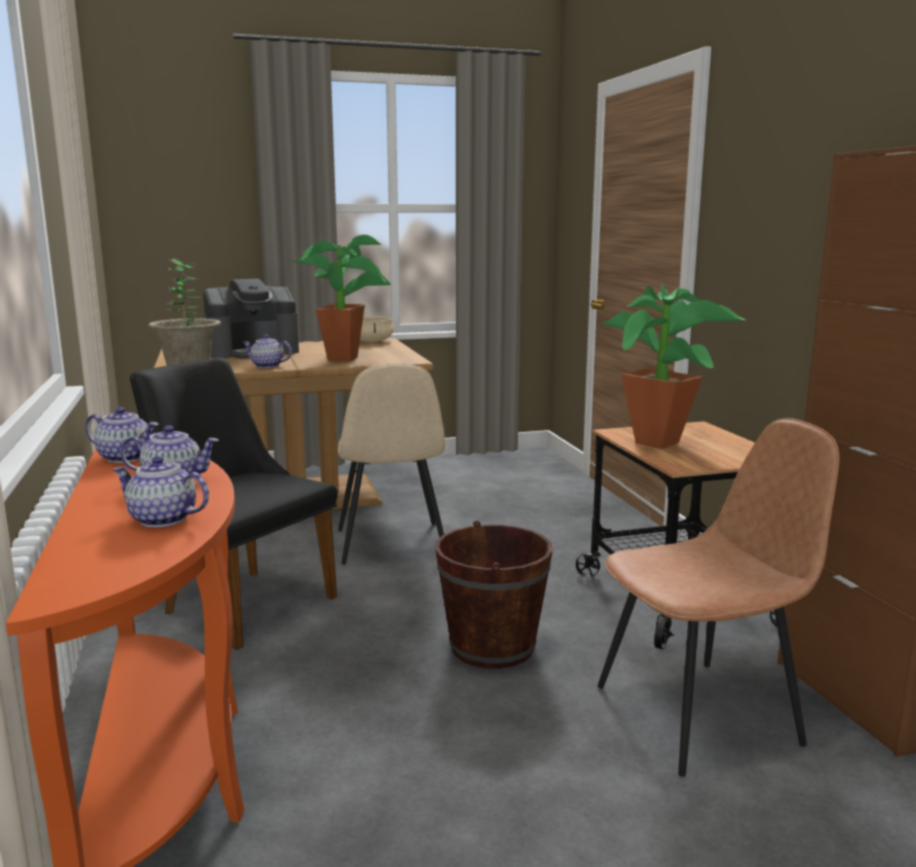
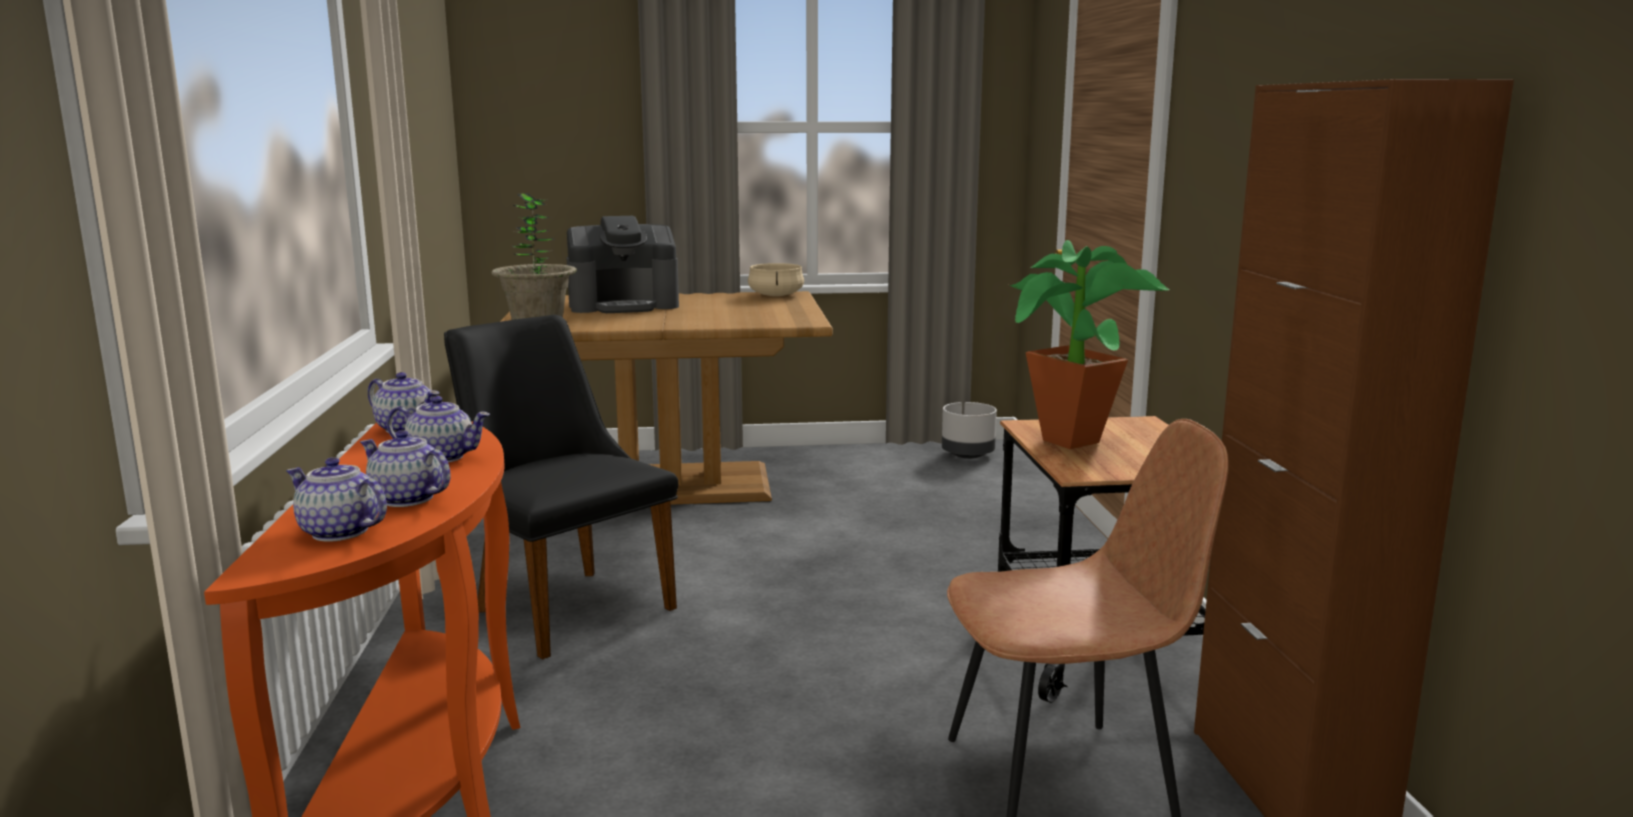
camera: 10 degrees right, 0 degrees up
teapot [242,334,292,368] -> teapot moved to [286,457,387,542]
potted plant [293,235,391,361] -> none
beige chair [338,363,445,565] -> none
brown bucket [435,520,553,669] -> none
none -> grey planter [942,402,997,459]

